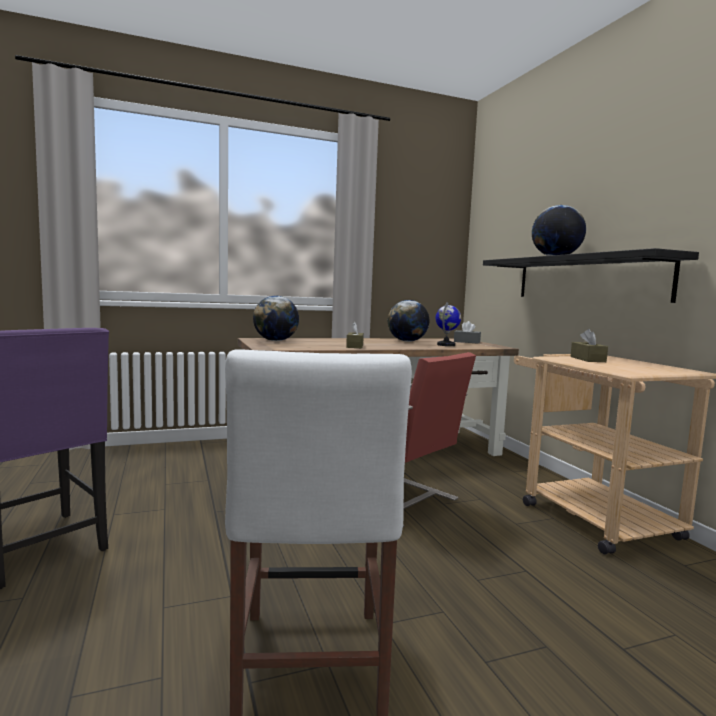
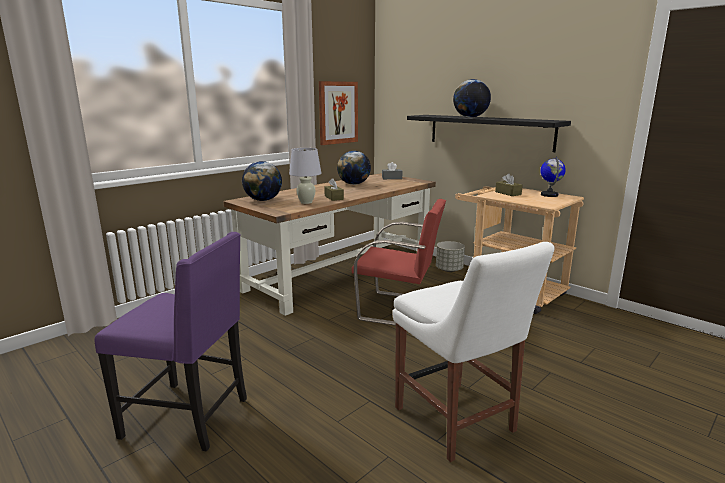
camera: 25 degrees left, 10 degrees up
globe [436,302,461,346] -> globe moved to [540,156,566,197]
none -> white table lamp [289,148,322,204]
none -> picture [319,81,358,145]
none -> grey planter [436,241,465,272]

